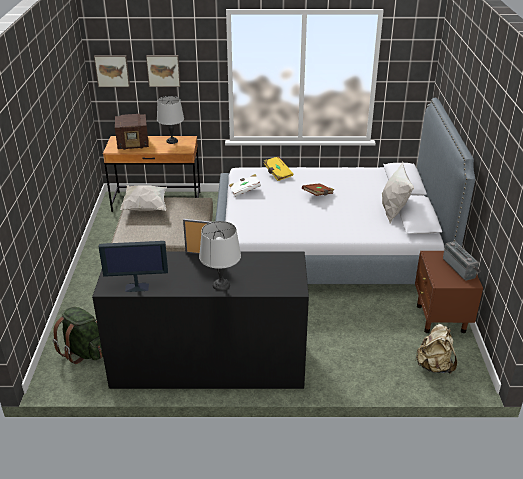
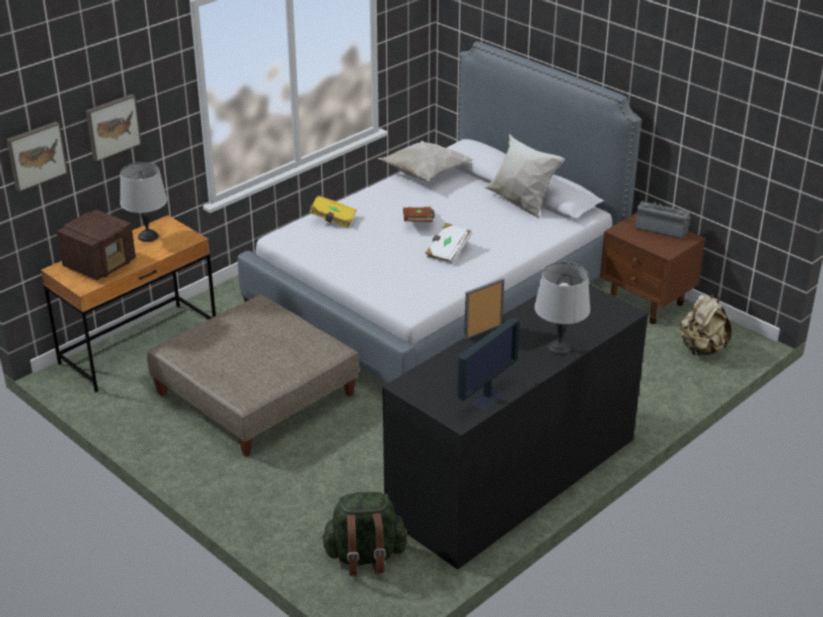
camera: 45 degrees left, 0 degrees up
white pillow [120,185,167,211] -> white pillow moved to [377,141,473,181]
white book [229,174,261,197] -> white book moved to [426,223,472,264]

